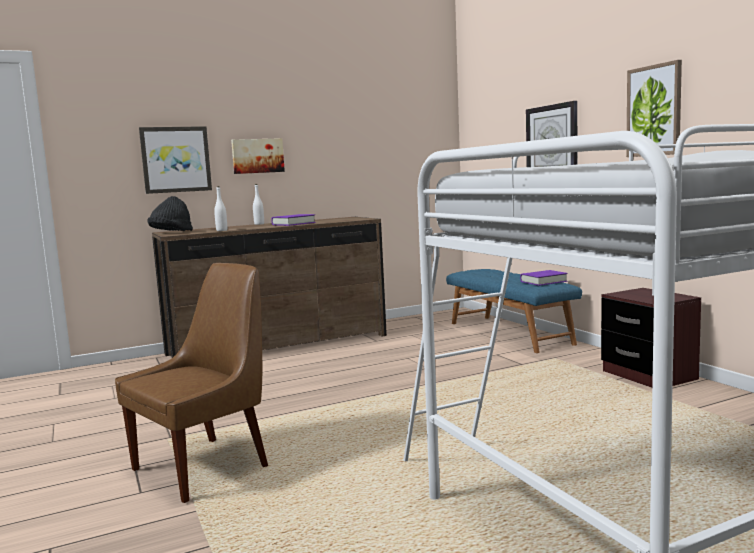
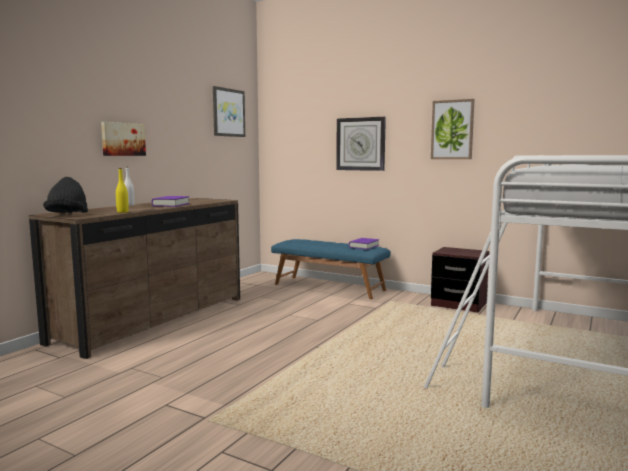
camera: 35 degrees left, 0 degrees up
brown chair [115,263,268,503] -> none
picture [139,126,212,194] -> picture moved to [213,86,245,137]
white bottle [214,186,227,231] -> yellow bottle [116,168,129,213]

